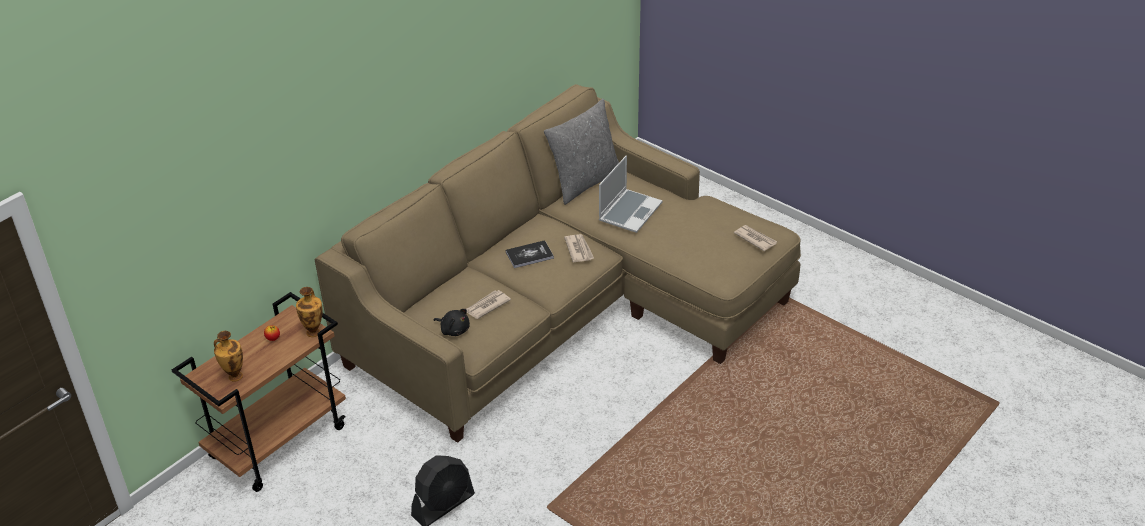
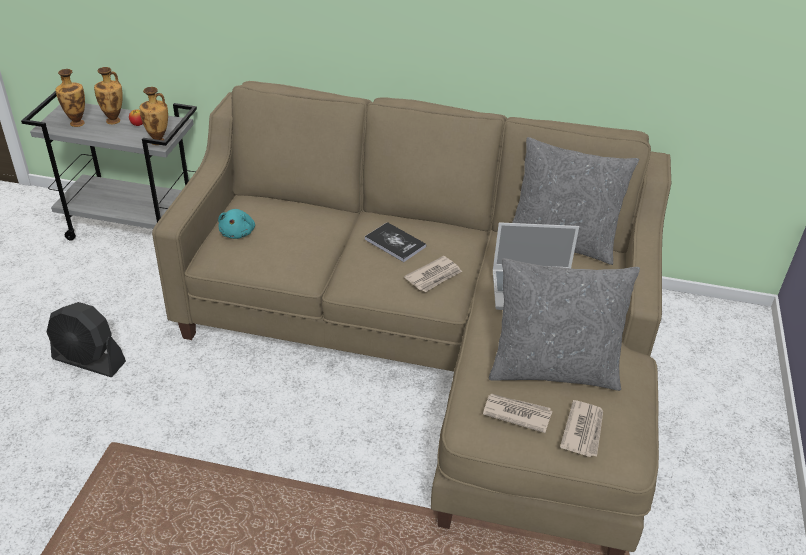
camera: 60 degrees right, 0 degrees up
brown cart [172,292,346,492] -> grey cart [21,91,197,241]
black plush toy [434,309,470,336] -> turquoise plush toy [218,209,255,239]
newspaper [466,290,511,319] -> newspaper moved to [483,394,552,433]
none -> vase [94,67,123,124]
none -> grey pillow [489,258,640,391]

